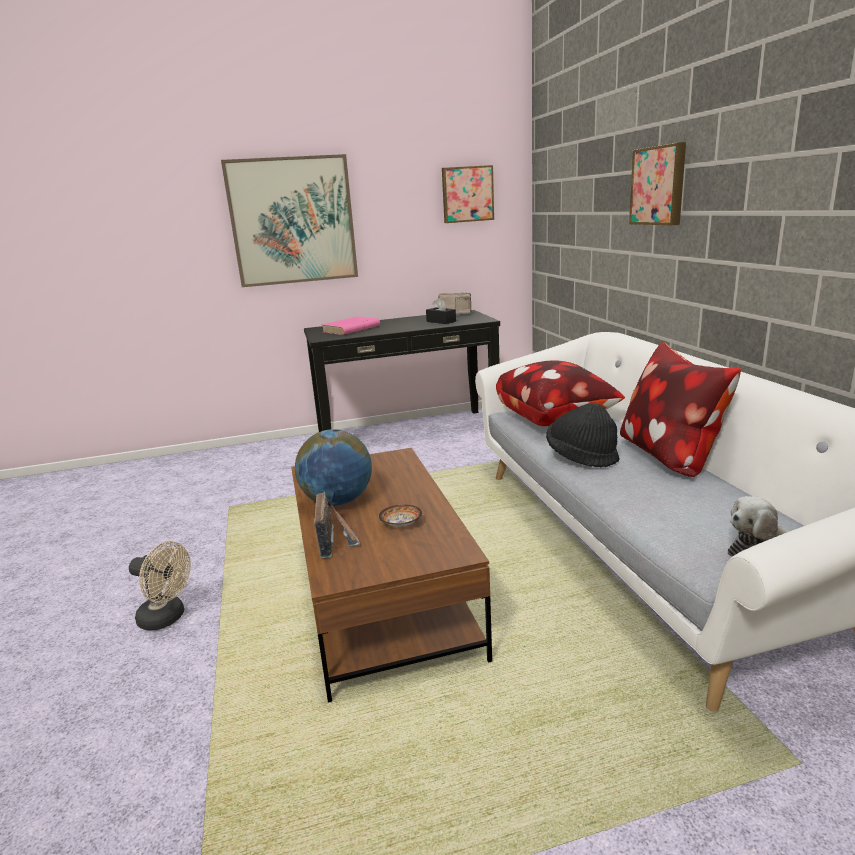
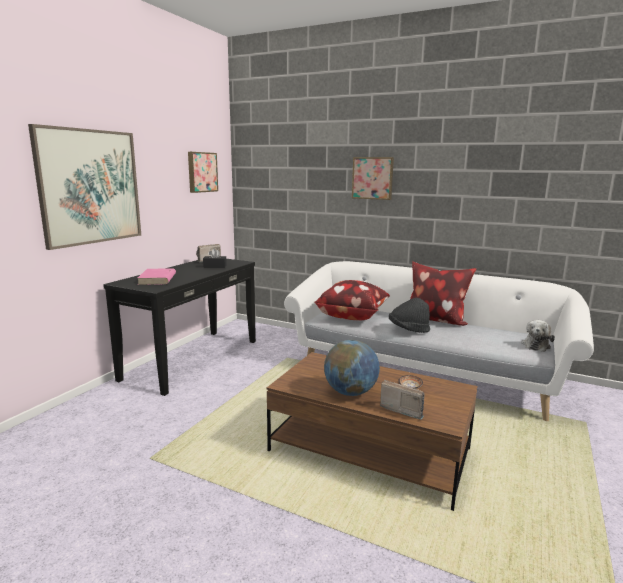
camera: 50 degrees left, 5 degrees down
beige fan [129,541,191,630] -> none

